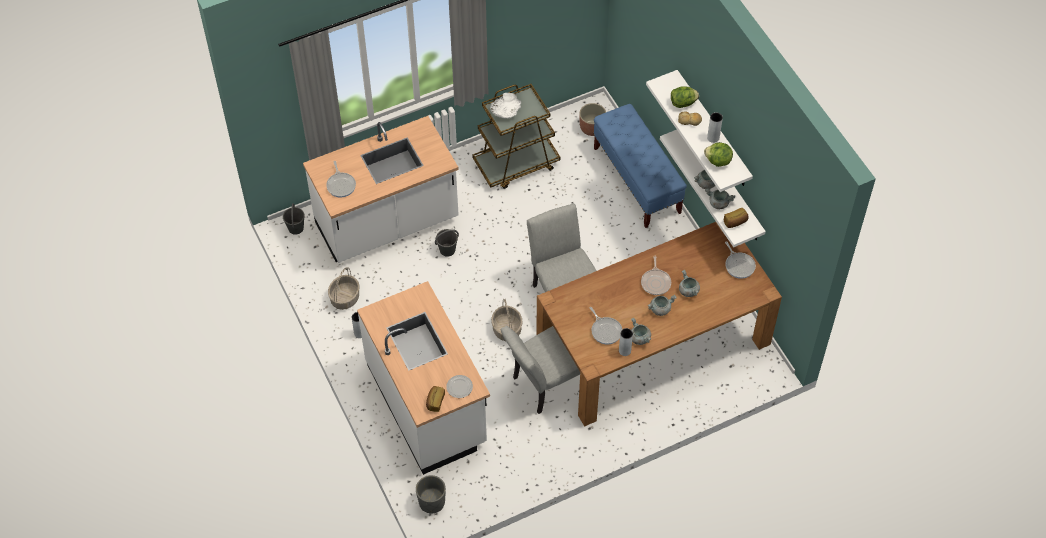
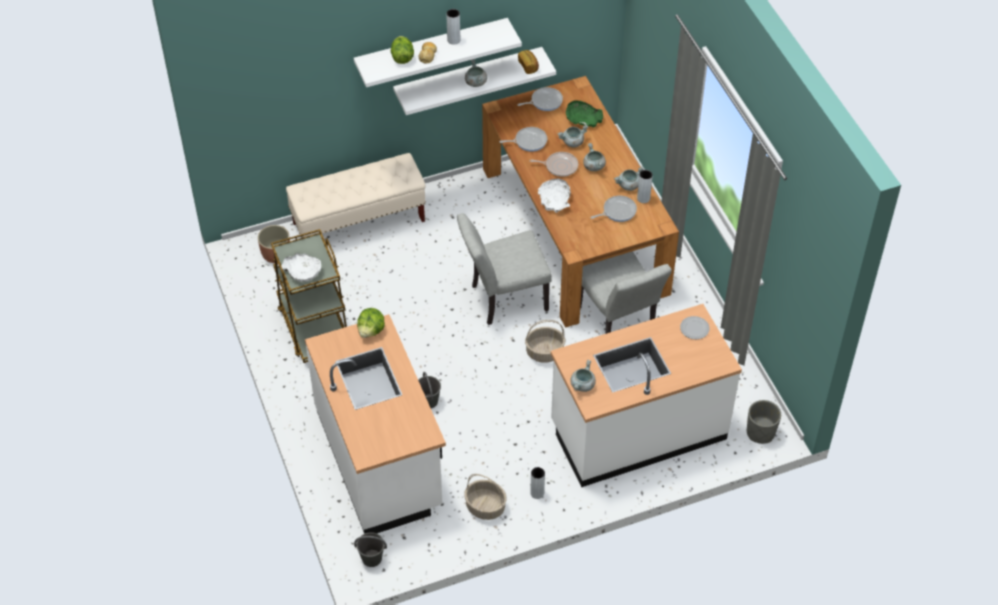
camera: 85 degrees left, 5 degrees down
frying pan [326,161,356,197] -> frying pan moved to [500,127,547,152]
bread [426,386,445,412] -> none
blue bench [593,104,687,228] -> beige bench [286,153,426,238]
lettuce [704,142,733,167] -> lettuce moved to [357,308,385,338]
grey cooking pot [705,188,735,209] -> grey cooking pot moved to [570,360,596,392]
none -> white bowl [538,179,571,213]
none -> green bowl [566,100,603,128]

